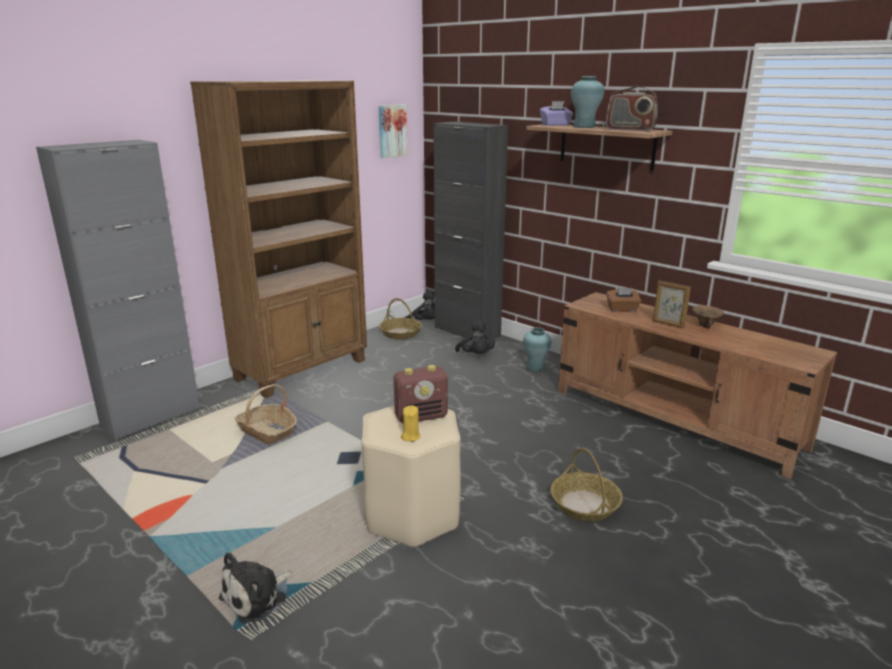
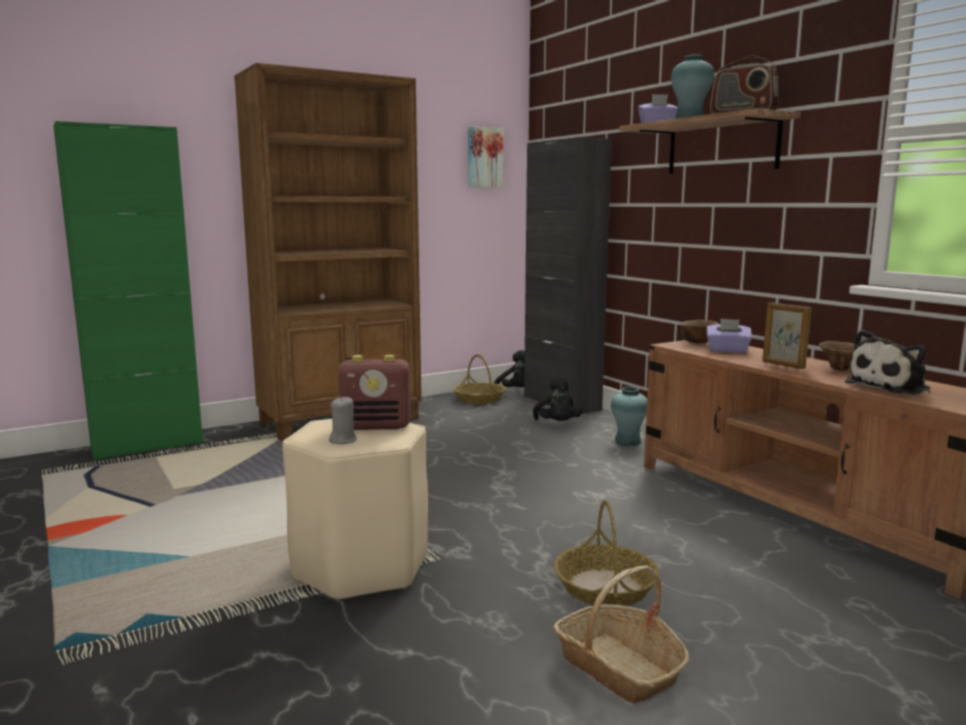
camera: 15 degrees right, 10 degrees down
grey cabinet [36,140,200,441] -> green cabinet [53,121,203,461]
plush toy [219,552,291,623] -> plush toy moved to [845,330,930,395]
basket [234,384,297,444] -> basket moved to [553,565,689,703]
yellow candle [401,406,421,442] -> grey candle [329,396,357,445]
brown tissue box [607,288,641,312] -> purple tissue box [706,318,752,353]
none -> brown bowl [681,320,719,343]

